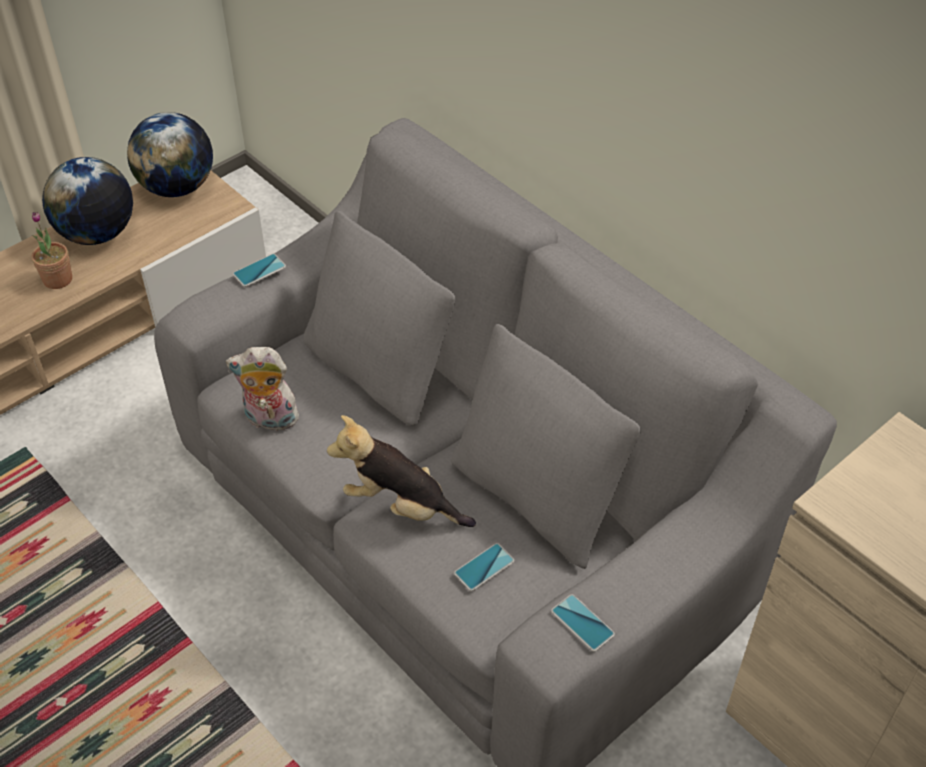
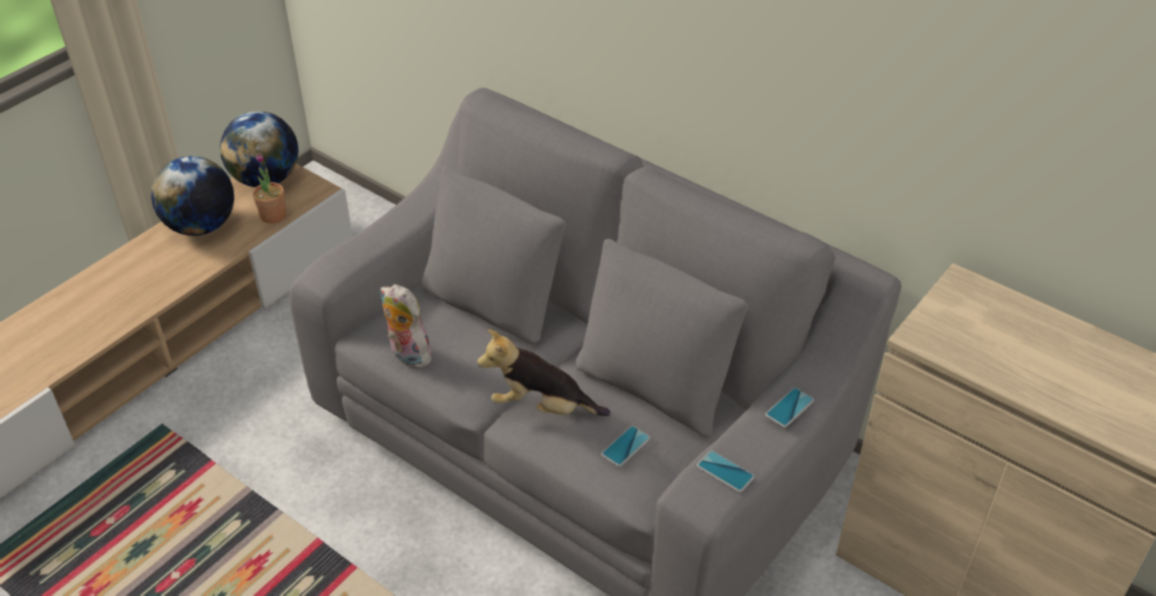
camera: 10 degrees left, 5 degrees down
potted plant [32,212,72,289] -> potted plant moved to [253,153,286,223]
plush toy [226,347,301,431] -> plush toy turned 45 degrees clockwise [380,284,433,369]
phone [233,254,286,287] -> phone moved to [765,388,814,427]

